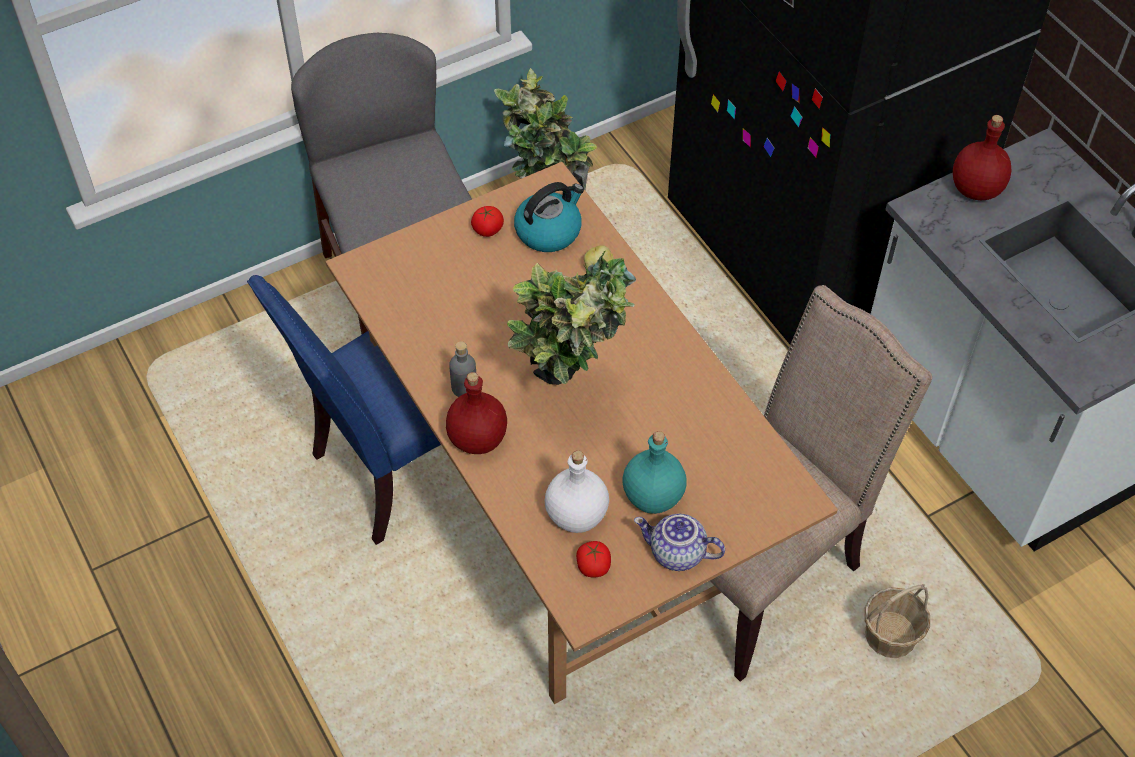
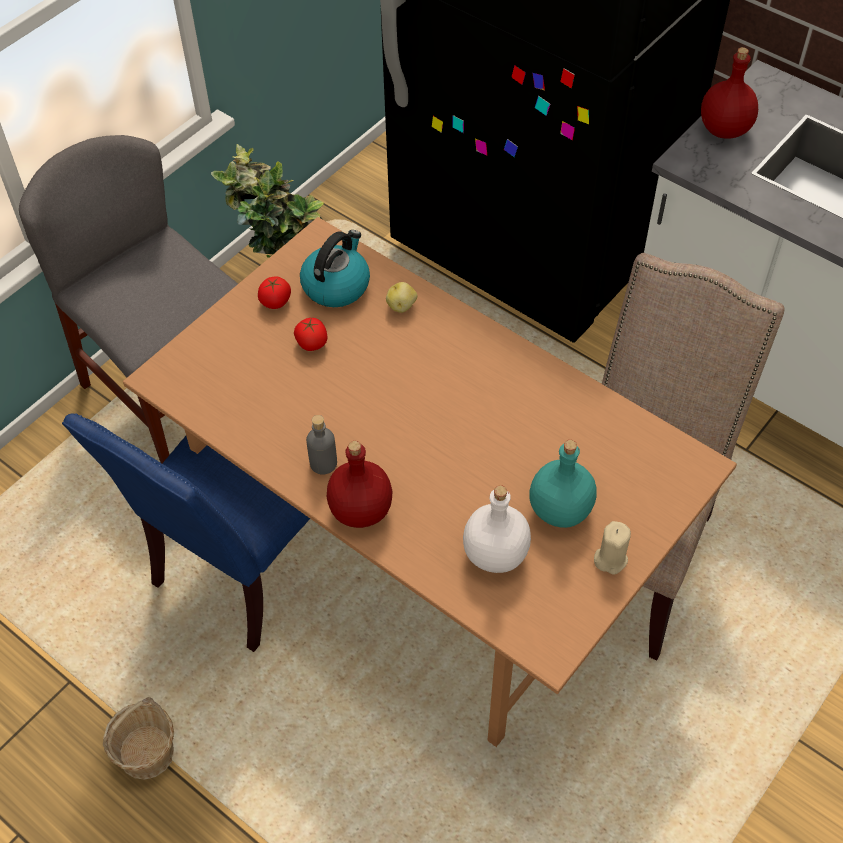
camera: 20 degrees left, 0 degrees up
potted plant [507,251,636,385] -> none
tomato [576,541,611,578] -> tomato moved to [294,317,327,351]
teapot [634,514,725,571] -> beige candle [594,521,631,575]
basket [864,584,930,658] -> basket moved to [103,697,174,780]

